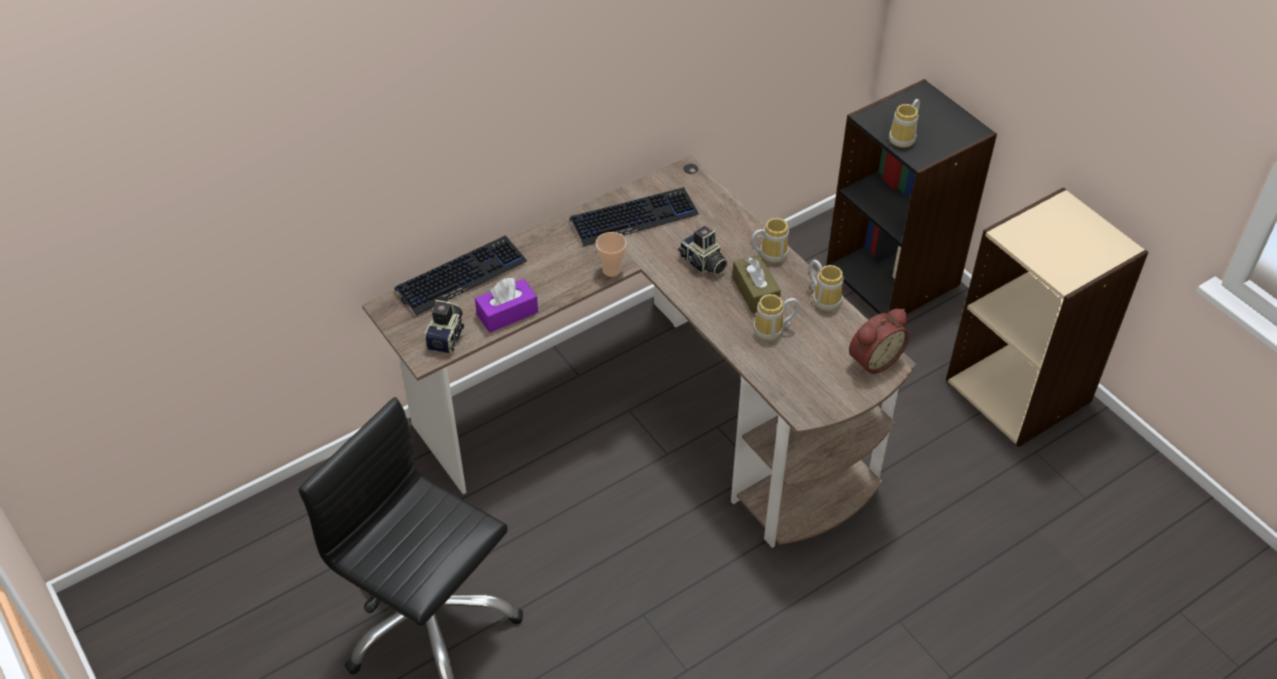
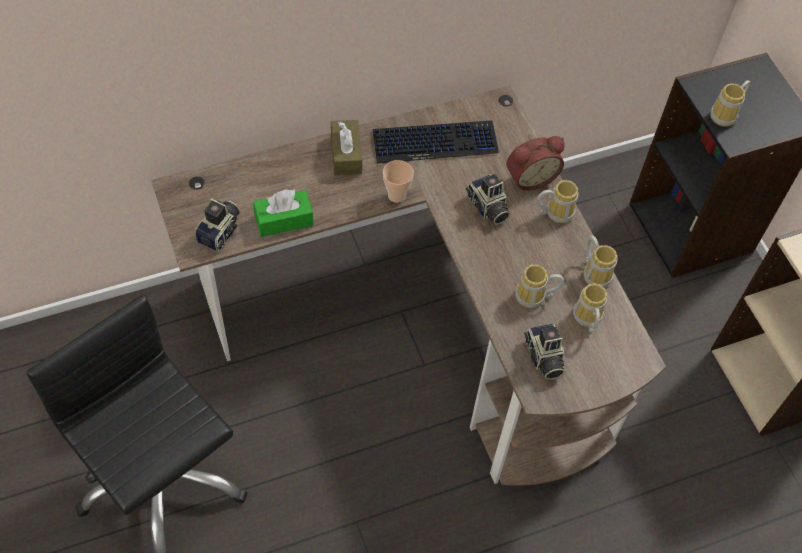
camera: 10 degrees right, 10 degrees up
keyboard [394,236,527,315] -> none
purple tissue box [475,277,538,333] -> green tissue box [253,189,314,237]
brown tissue box [732,255,781,314] -> brown tissue box moved to [331,120,362,176]
alarm clock [849,308,909,374] -> alarm clock moved to [506,136,565,191]
none -> camera [524,323,565,380]
none -> mug [573,283,607,332]

